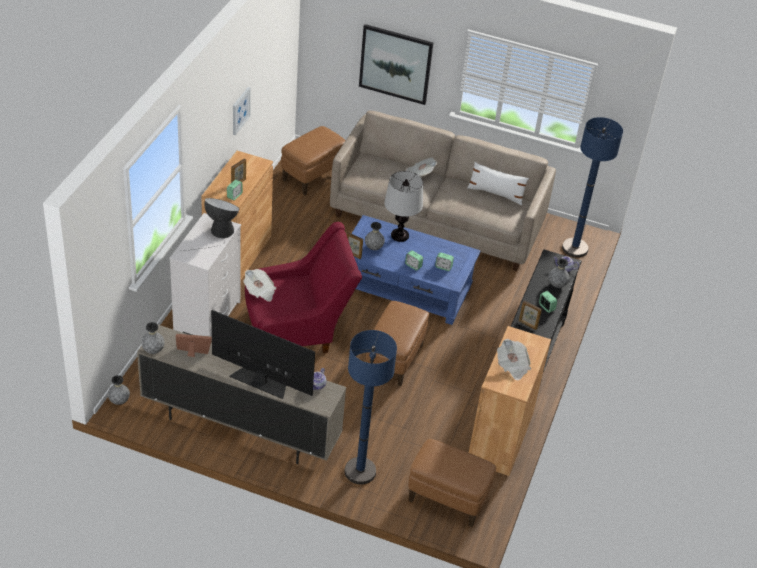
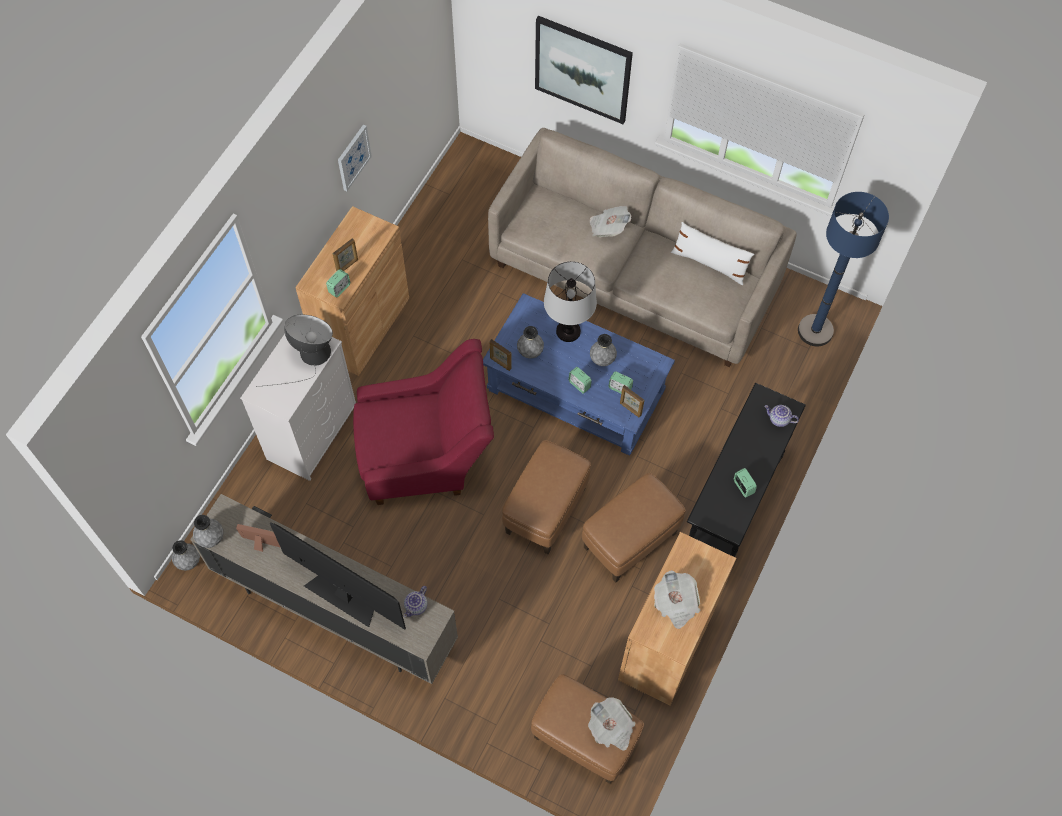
camera: 10 degrees right, 20 degrees up
newspaper [244,269,276,302] -> newspaper moved to [588,697,636,751]
brown ottoman [281,126,346,195] -> brown ottoman moved to [582,473,686,583]
blue floor lamp [345,330,397,484] -> none
picture frame [519,301,542,330] -> picture frame moved to [620,385,645,418]
grey vase [548,258,570,288] -> grey vase moved to [590,334,617,366]

